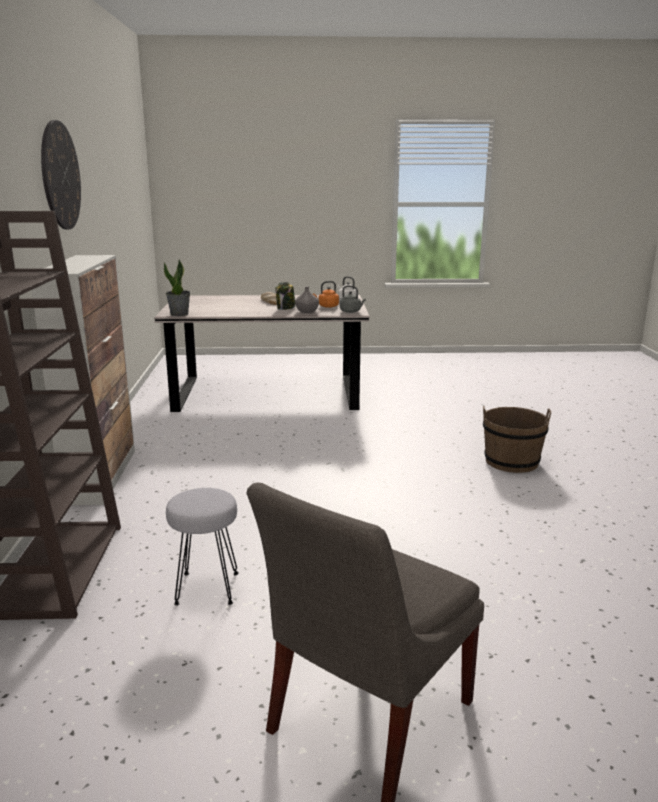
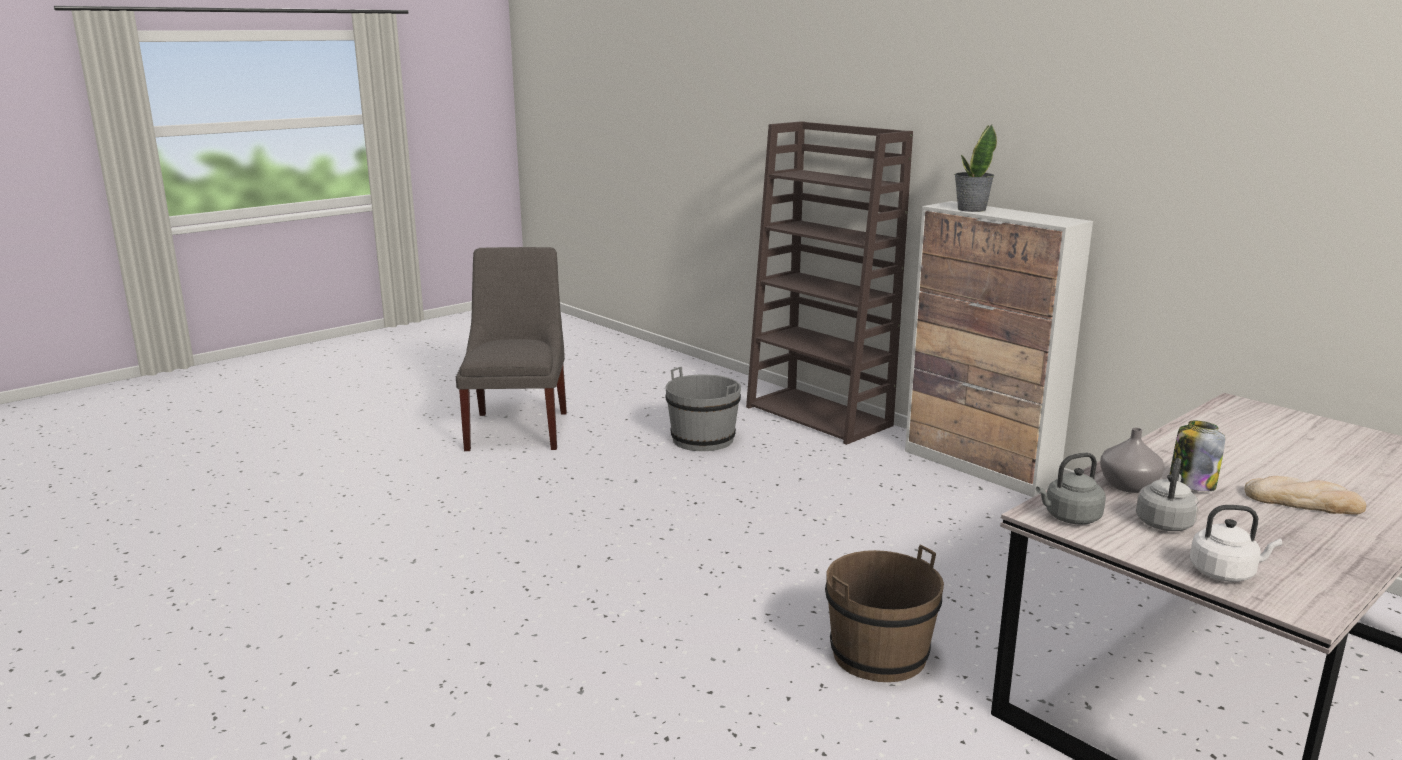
camera: 140 degrees right, 0 degrees up
wall clock [41,120,81,229] -> none
potted plant [164,259,190,316] -> potted plant moved to [954,124,997,212]
grey stool [166,488,239,606] -> grey bucket [666,367,741,451]
orange kettle [313,281,339,308] -> grey kettle [1136,458,1199,531]
brown bucket [483,406,551,473] -> brown bucket moved to [825,545,944,682]

